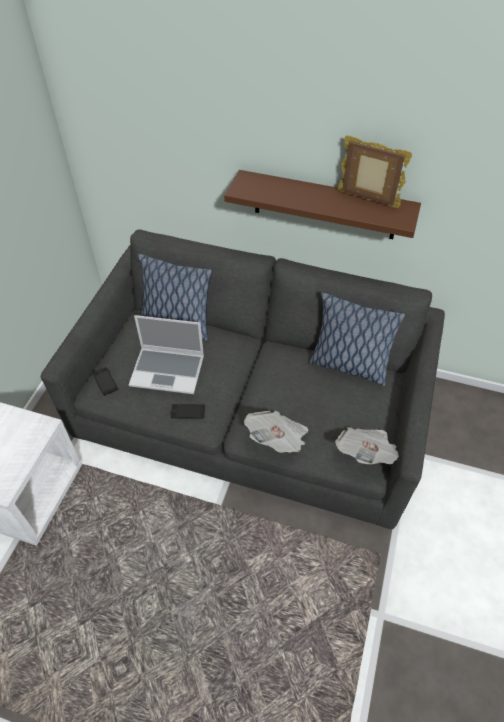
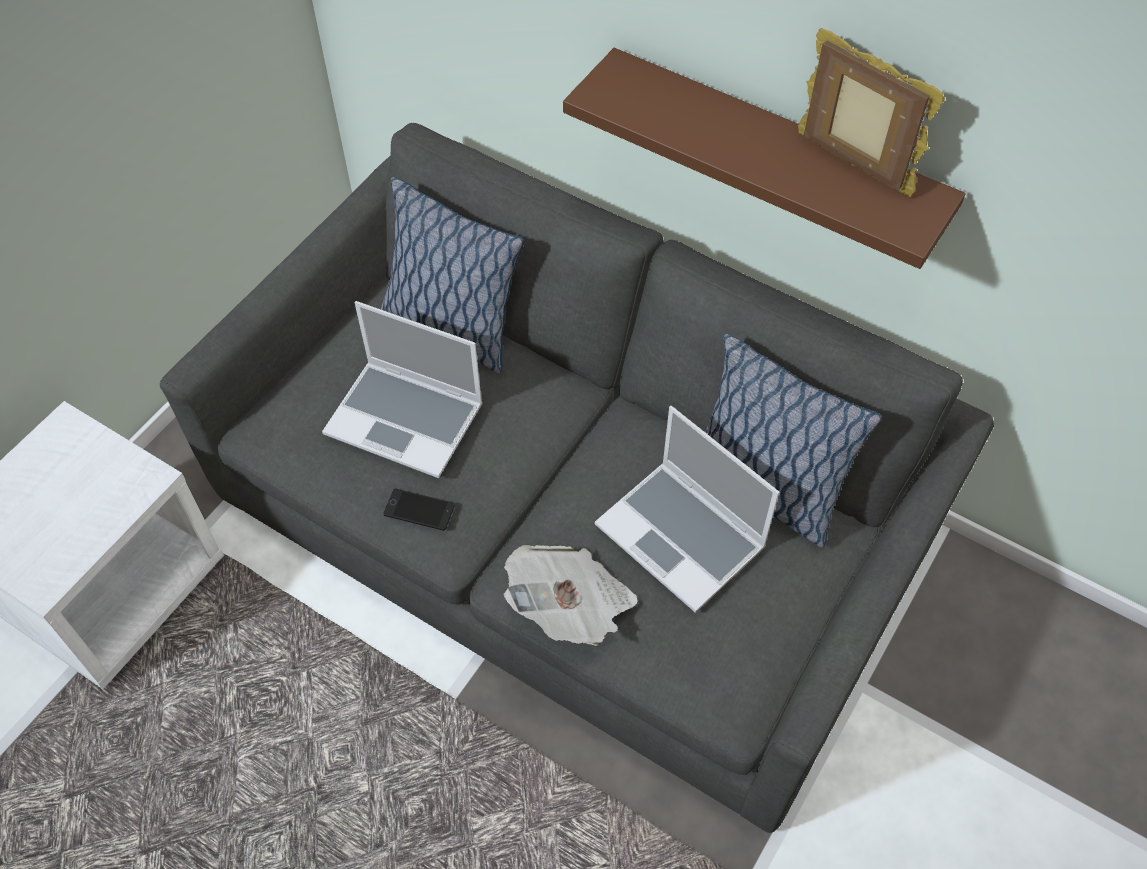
camera: 15 degrees right, 5 degrees up
phone [92,367,118,396] -> none
newspaper [335,427,399,464] -> none
none -> laptop [595,406,779,613]

